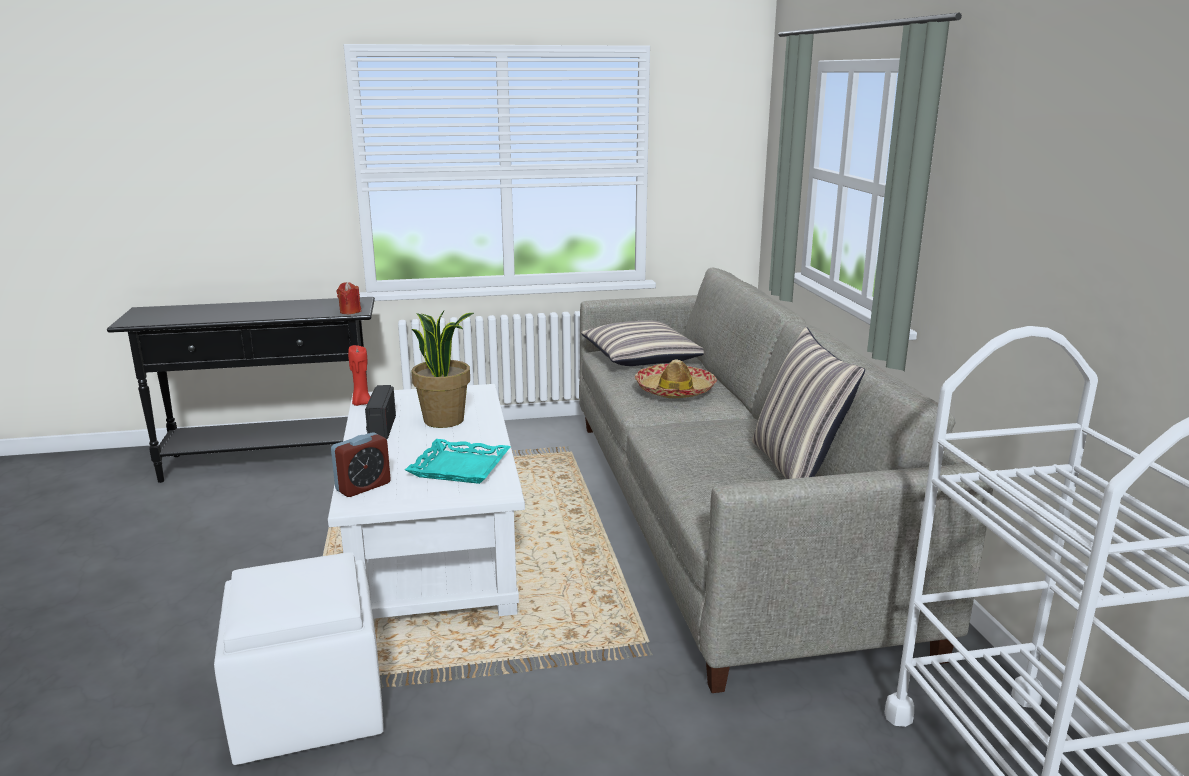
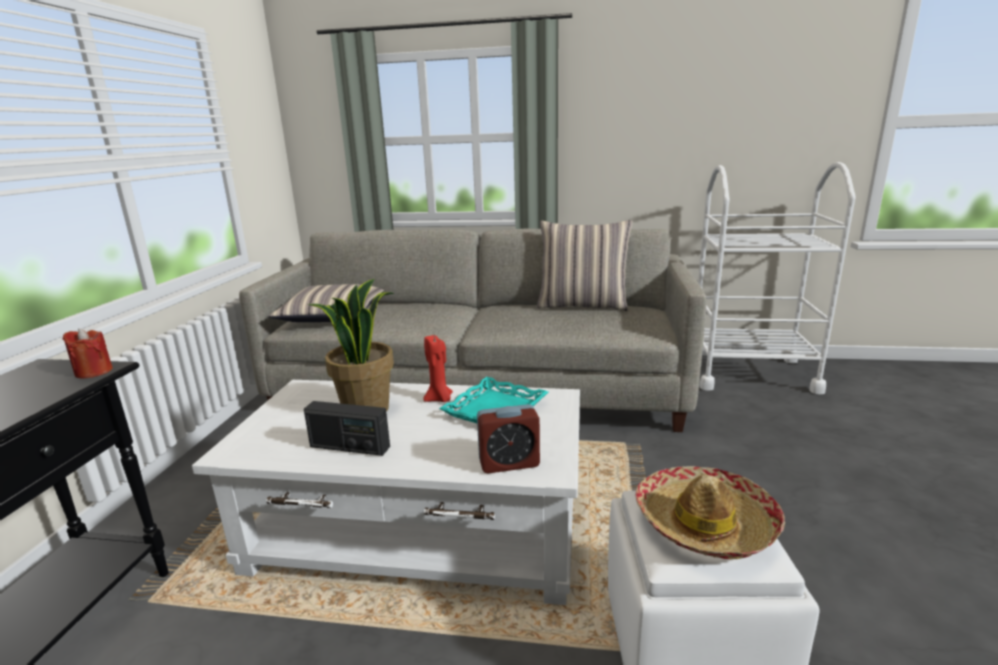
camera: 70 degrees left, 0 degrees up
alarm clock [331,432,391,497] -> alarm clock turned 105 degrees clockwise [477,404,540,473]
red candle [348,345,370,406] -> red candle moved to [423,335,453,402]
hat [635,359,717,398] -> hat moved to [636,466,785,559]

